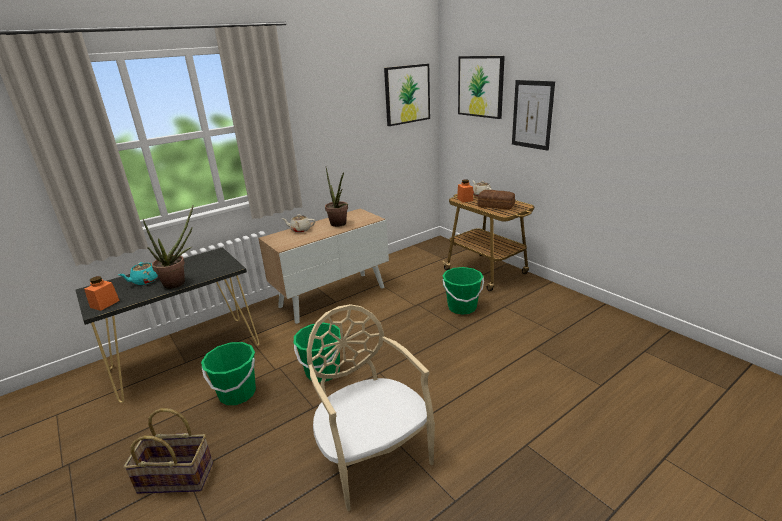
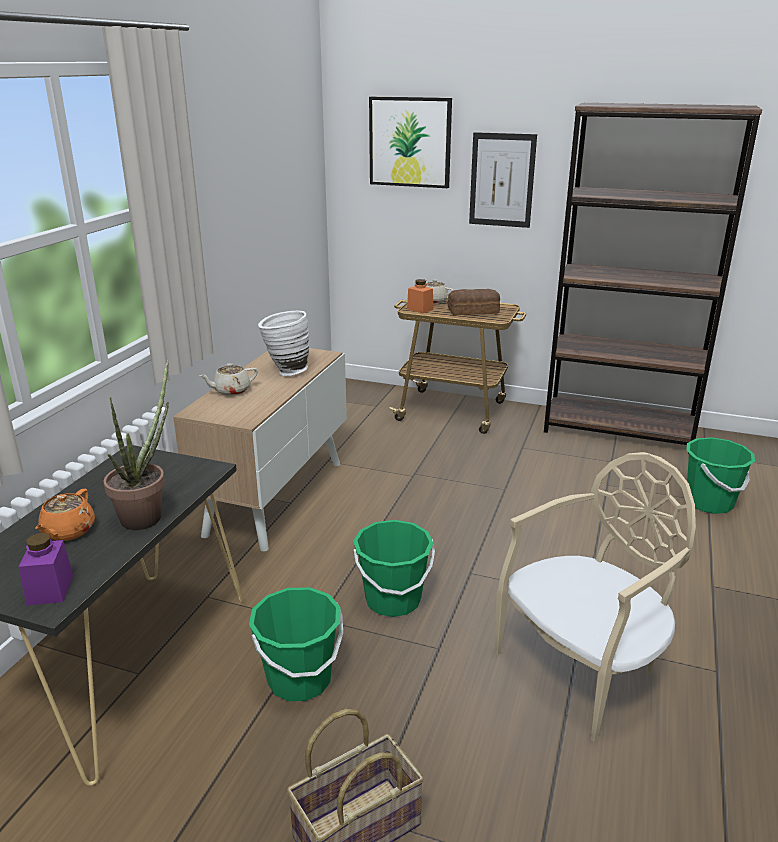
camera: 35 degrees left, 0 degrees up
orange jar [84,276,120,311] -> purple jar [19,533,73,606]
turquoise teapot [119,262,158,285] -> orange teapot [35,489,95,541]
beige chair [307,304,435,511] -> beige chair turned 120 degrees clockwise [495,452,696,741]
potted plant [325,168,348,227] -> white vase [258,311,309,376]
picture [384,64,430,126] -> none
green bucket [442,267,484,315] -> green bucket moved to [686,437,755,514]
none -> brown bookcase [544,103,762,454]

